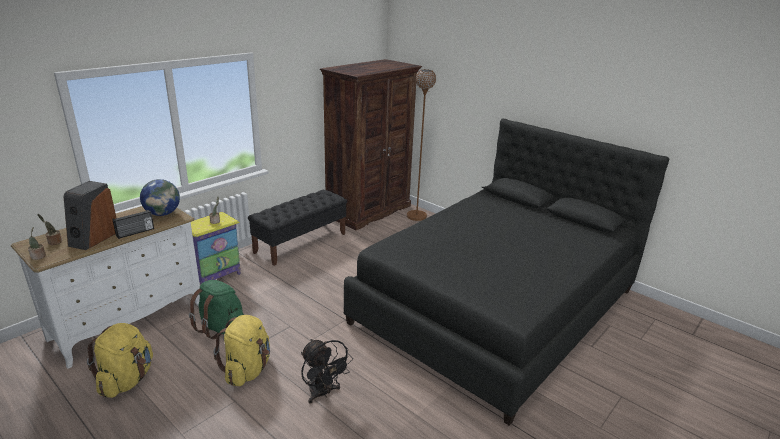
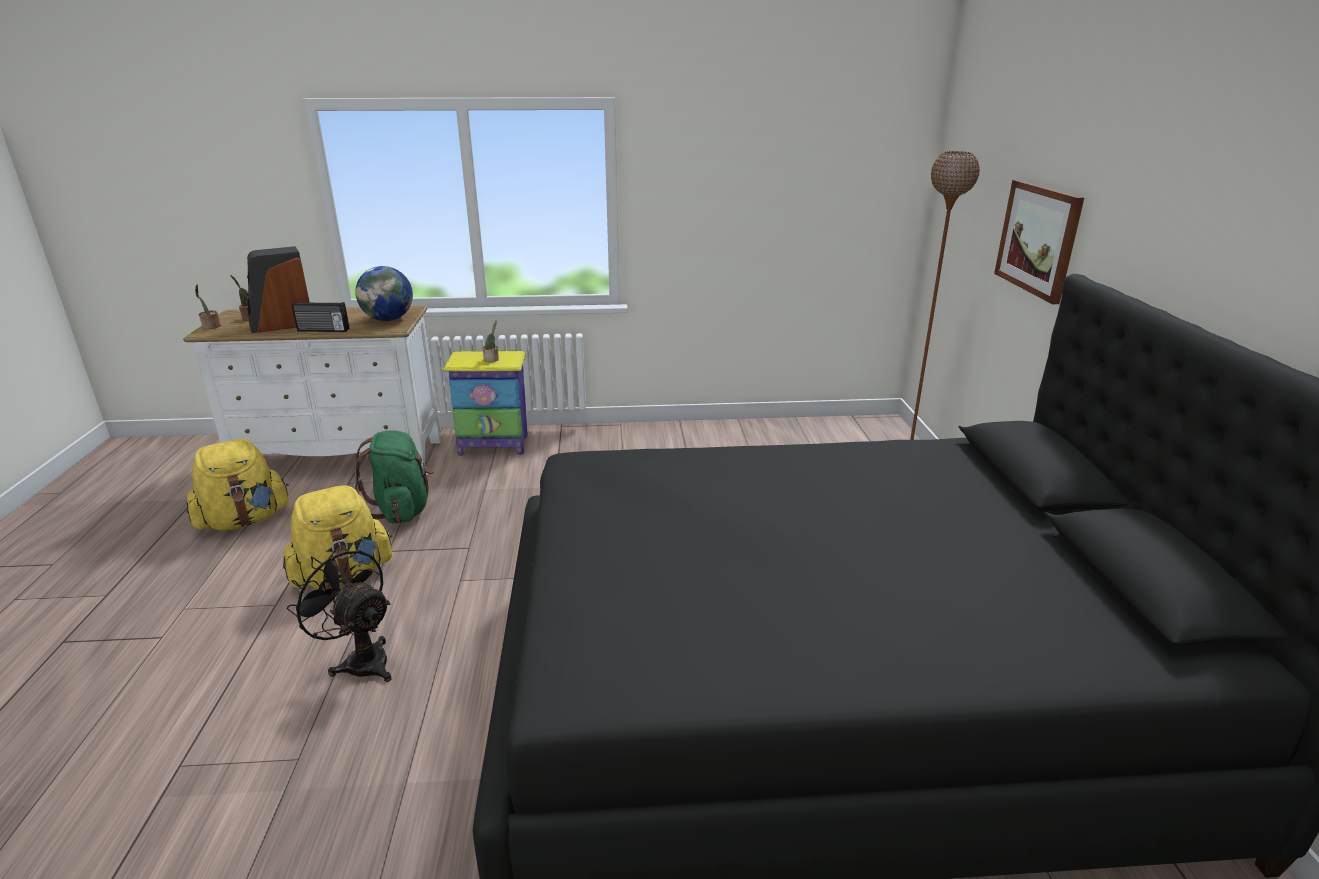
camera: 45 degrees right, 0 degrees up
black bench [248,190,347,266] -> none
black fan [301,339,353,403] -> black fan turned 120 degrees clockwise [287,545,392,682]
brown wardrobe [320,59,422,230] -> none
none -> picture [994,180,1084,304]

